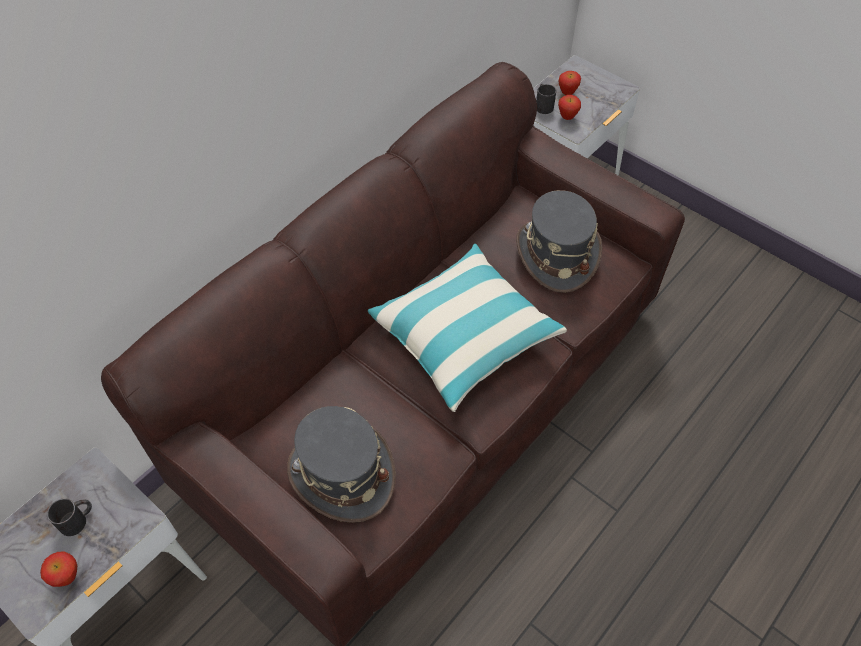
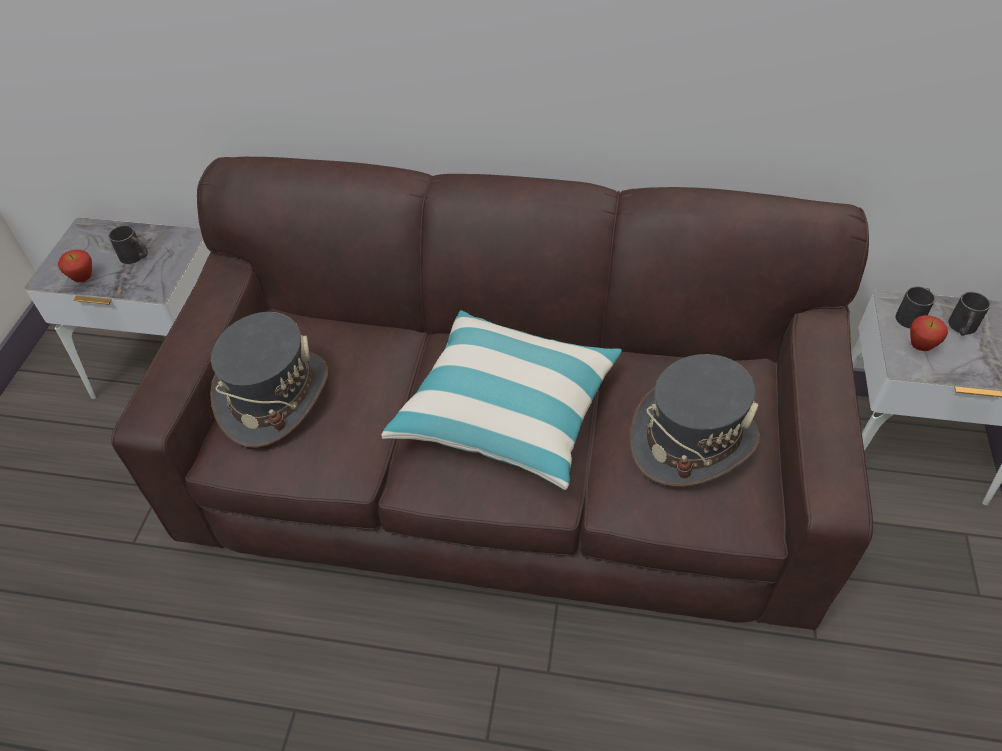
camera: 60 degrees right, 5 degrees down
apple [558,71,581,95] -> black mug [948,292,990,336]

